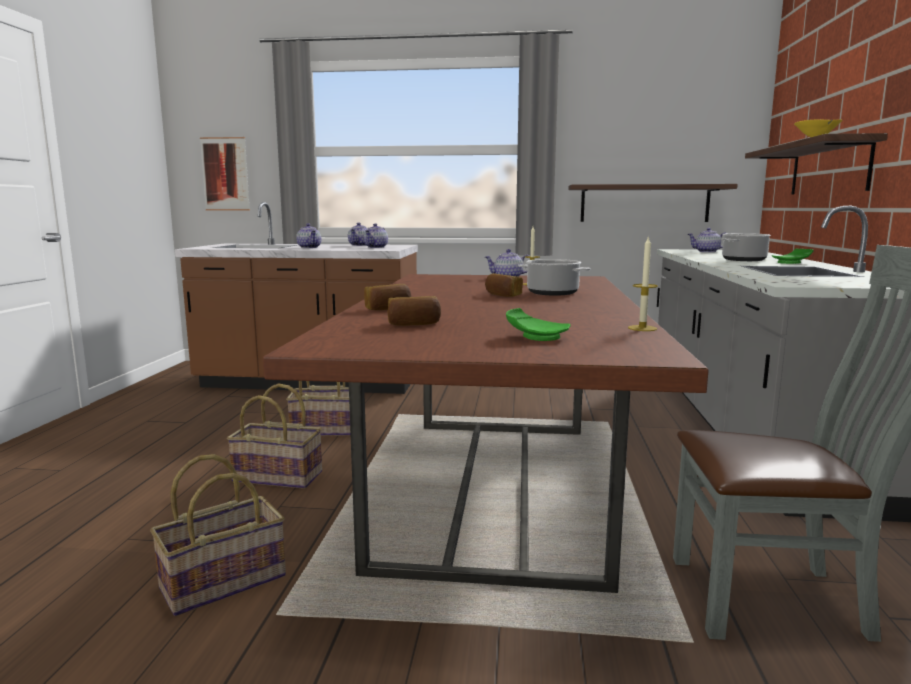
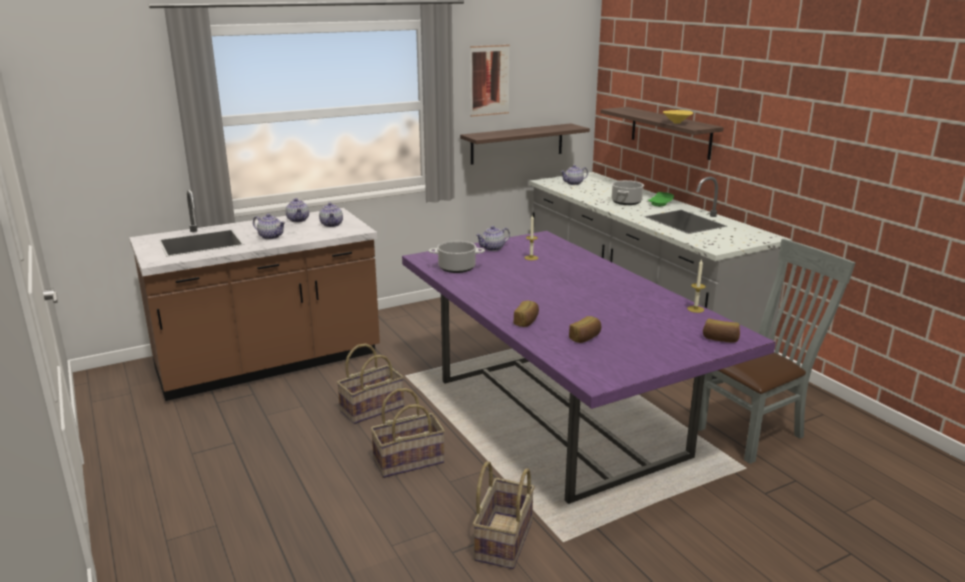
camera: 35 degrees left, 10 degrees up
picture [200,137,250,211] -> picture moved to [470,45,510,117]
brown dining table [263,274,709,593] -> purple dining table [402,231,776,504]
bread [485,273,523,297] -> bread moved to [703,319,740,342]
green plate [506,308,571,341] -> none
cooking pot [518,259,591,296] -> cooking pot moved to [429,241,485,273]

